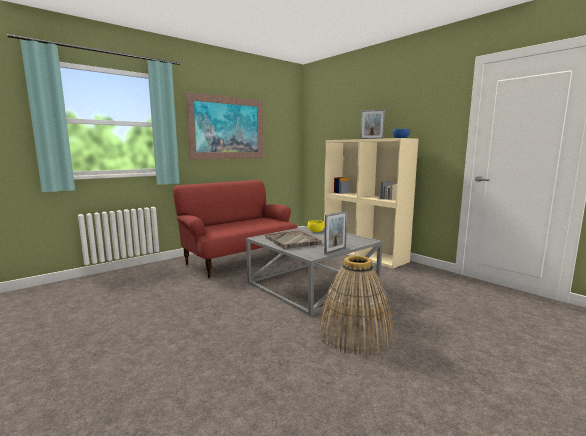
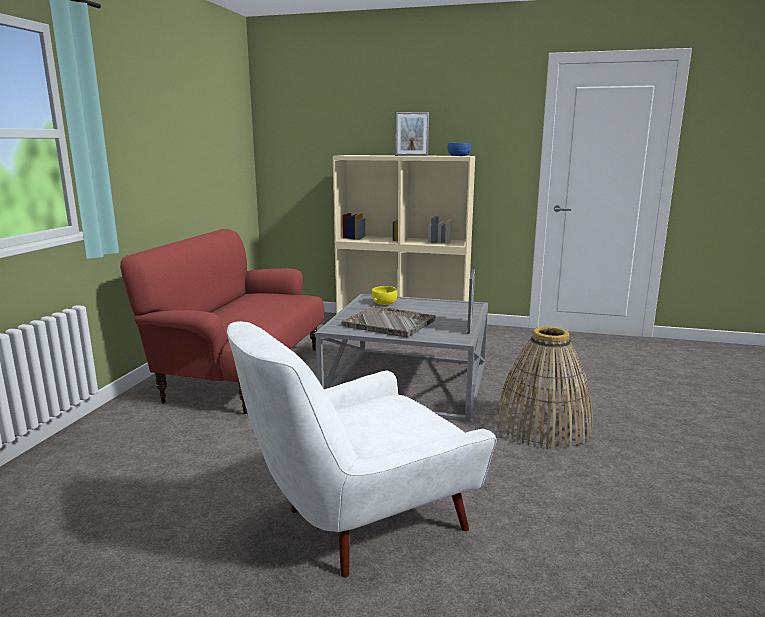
camera: 35 degrees left, 5 degrees up
picture [186,92,263,160] -> none
none -> white armchair [227,321,497,578]

